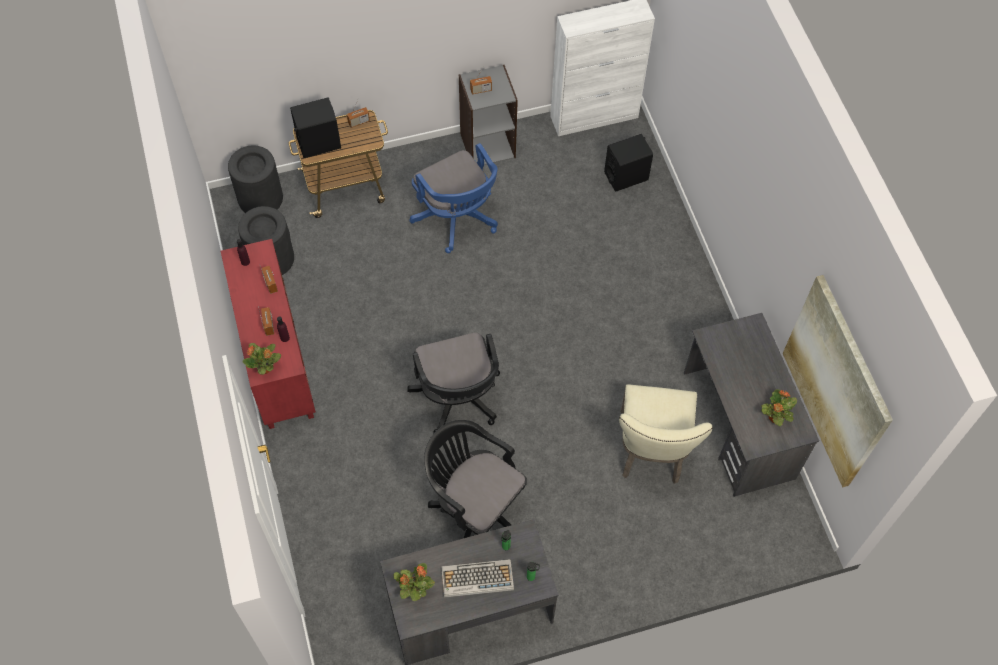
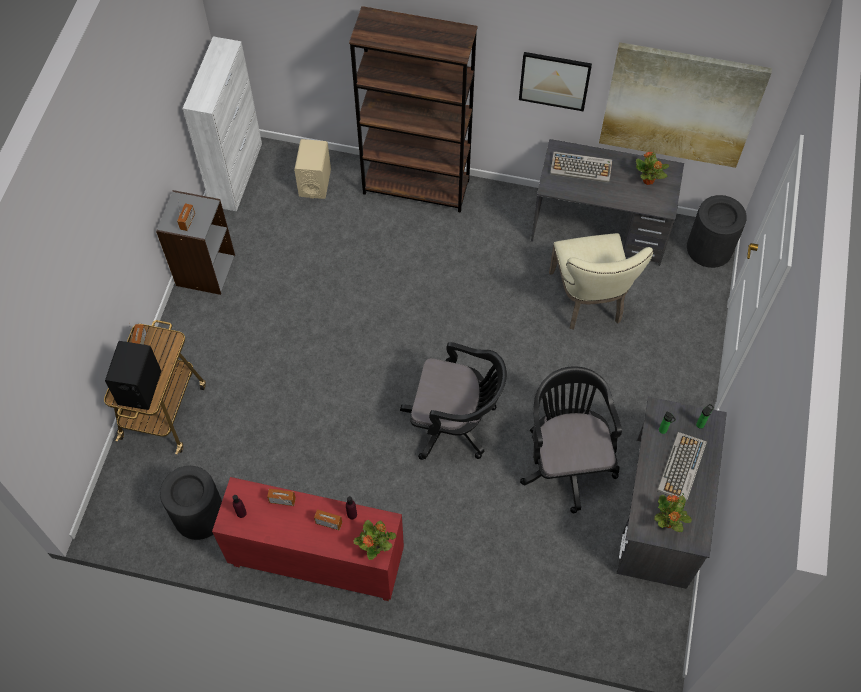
camera: 60 degrees left, 0 degrees up
black trash can [228,145,283,213] -> black trash can moved to [687,195,747,268]
blue office chair [409,143,498,253] -> none
black office chair [424,420,527,538] -> black office chair turned 105 degrees clockwise [520,366,622,514]
black speaker [604,134,653,192] -> beige speaker [294,139,331,199]
beige chair [619,384,713,484] -> beige chair turned 45 degrees clockwise [549,233,653,330]
none -> brown bookcase [349,6,477,213]
none -> picture [519,52,592,111]
none -> keyboard [550,151,612,183]

